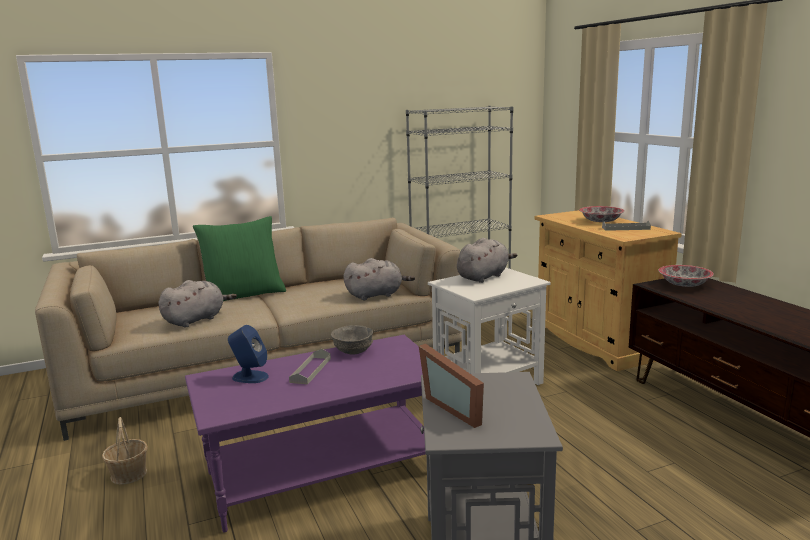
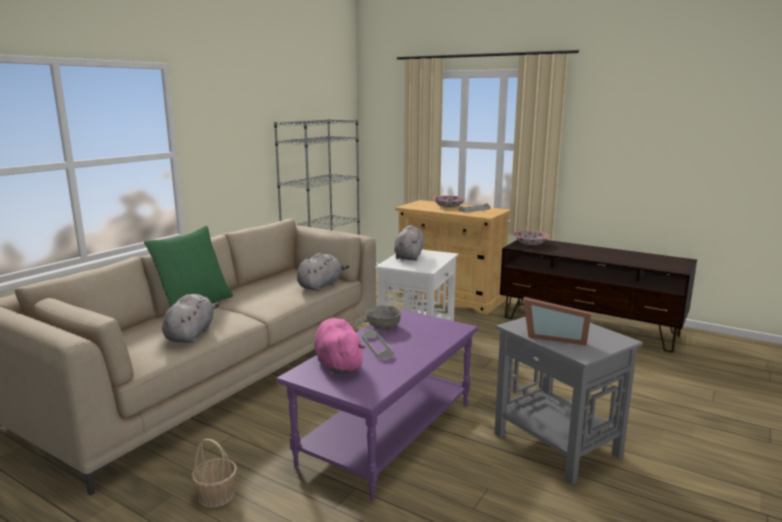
camera: 35 degrees left, 0 degrees up
blue speaker [228,325,269,383] -> pink plush toy [314,318,365,374]

